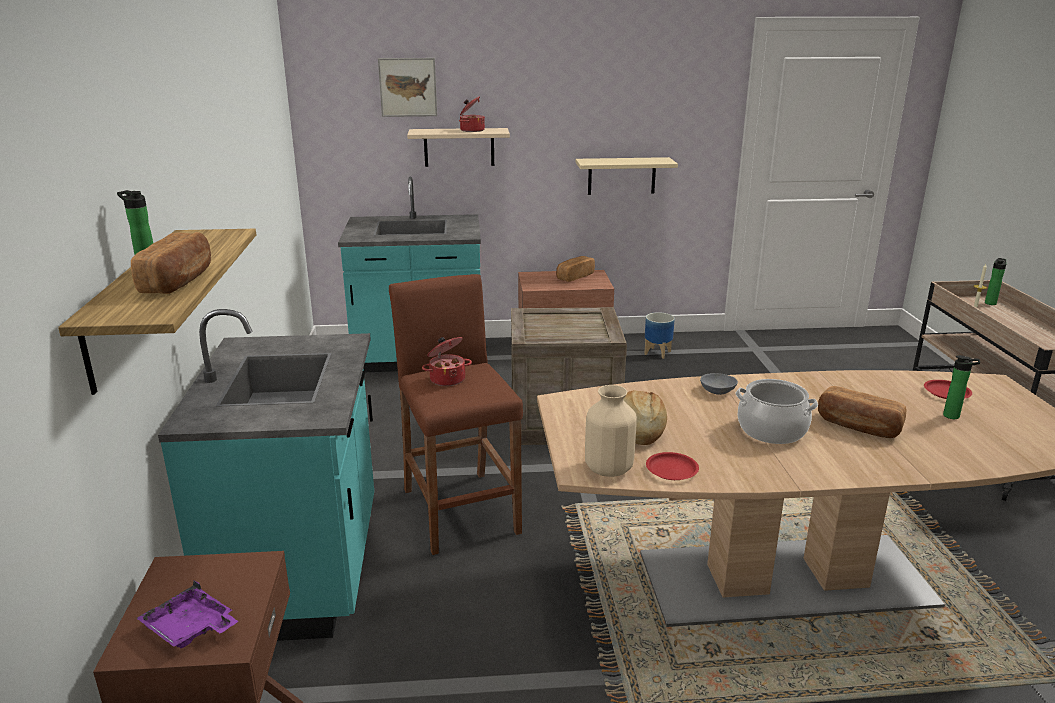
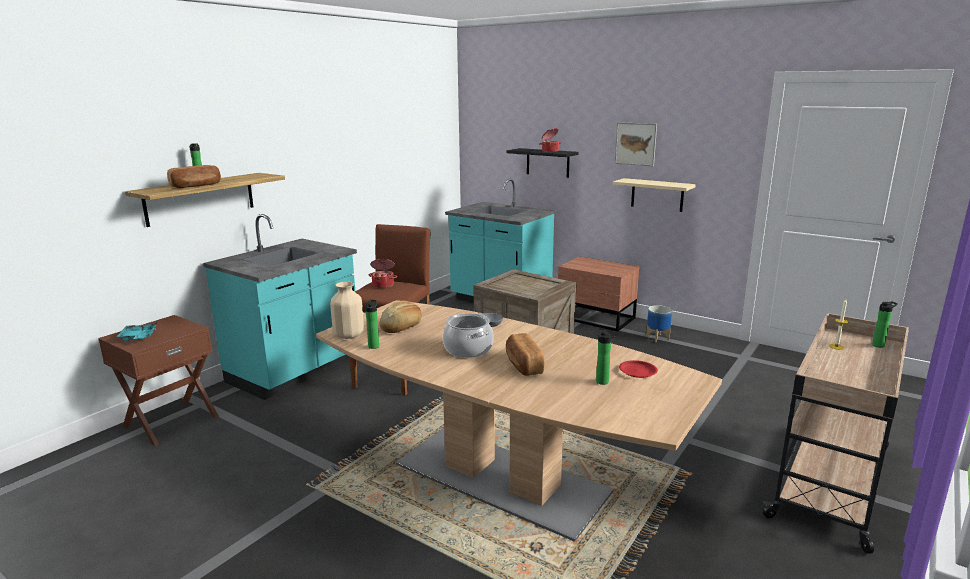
camera: 40 degrees right, 5 degrees down
purple tray [137,581,238,648] -> turquoise tray [116,321,157,341]
picture [378,58,437,117] -> picture moved to [615,122,657,166]
beige shelf [407,128,510,167] -> black shelf [507,148,579,178]
bread [556,256,595,282] -> none
red plate [646,452,699,480] -> bottle [365,300,379,349]

